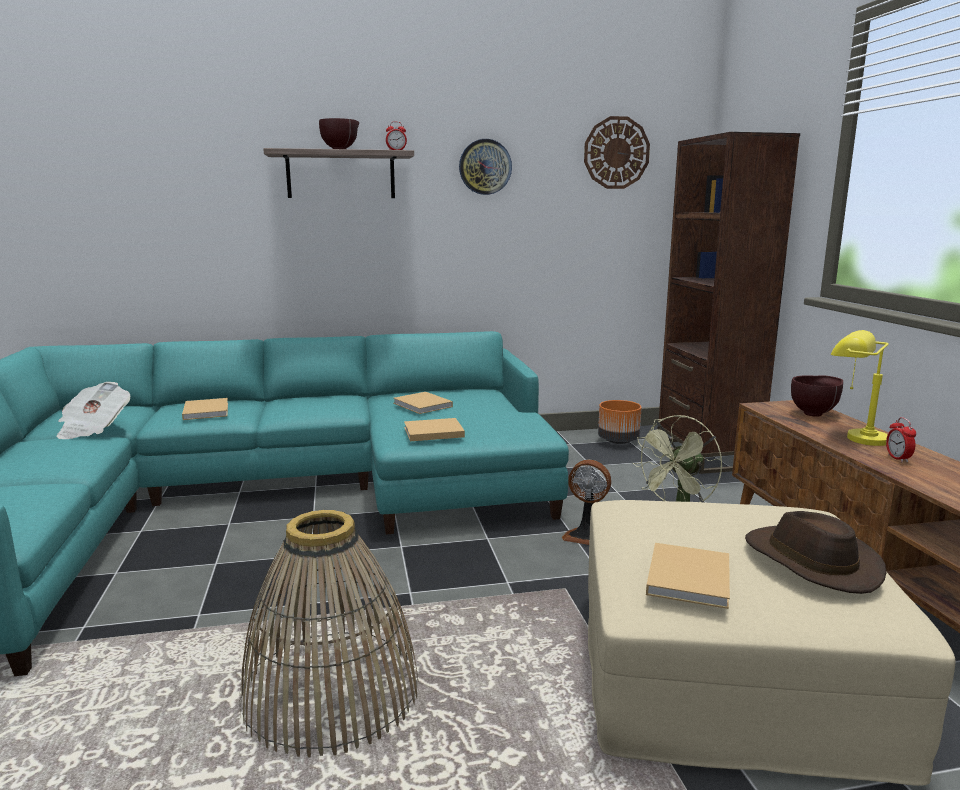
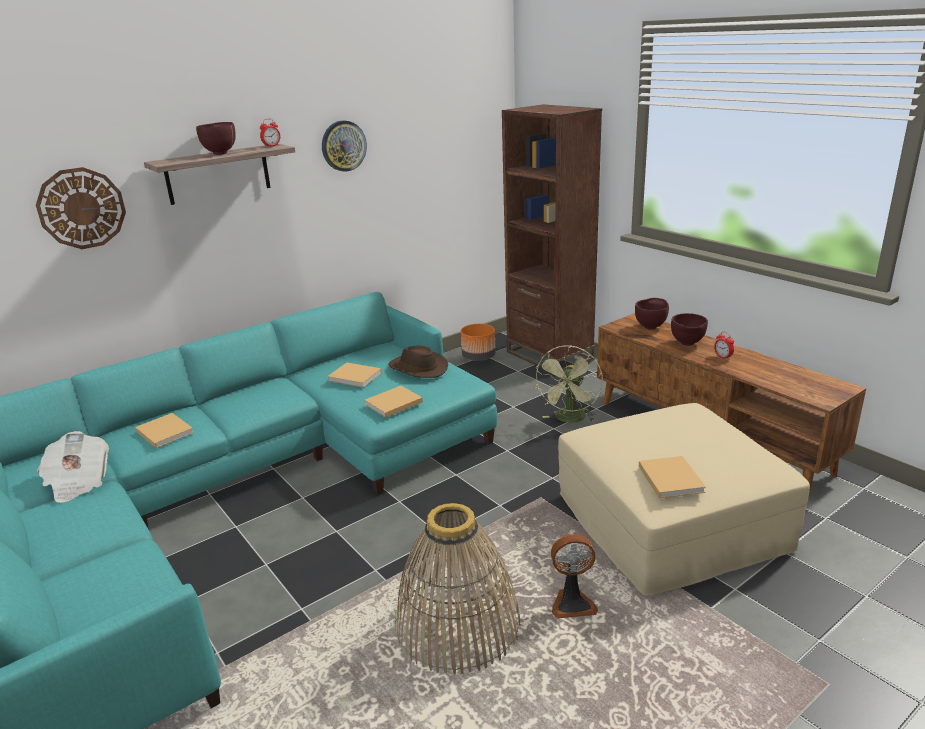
camera: 25 degrees left, 10 degrees up
fan [562,459,611,545] -> fan moved to [551,534,598,619]
wall clock [584,116,650,189] -> wall clock moved to [36,167,126,249]
brown hat [745,511,886,594] -> brown hat moved to [389,345,448,378]
yellow table lamp [831,330,889,446] -> brown bowl [671,313,708,346]

